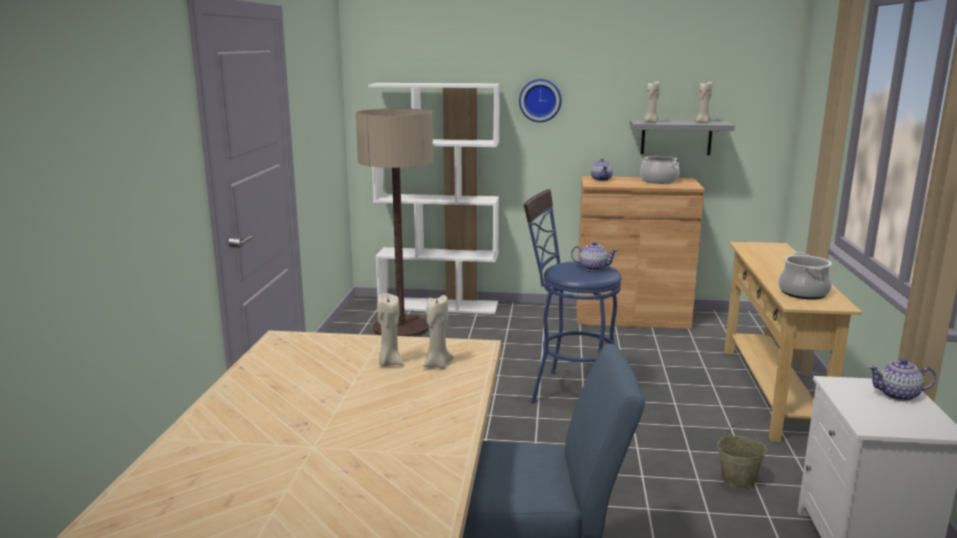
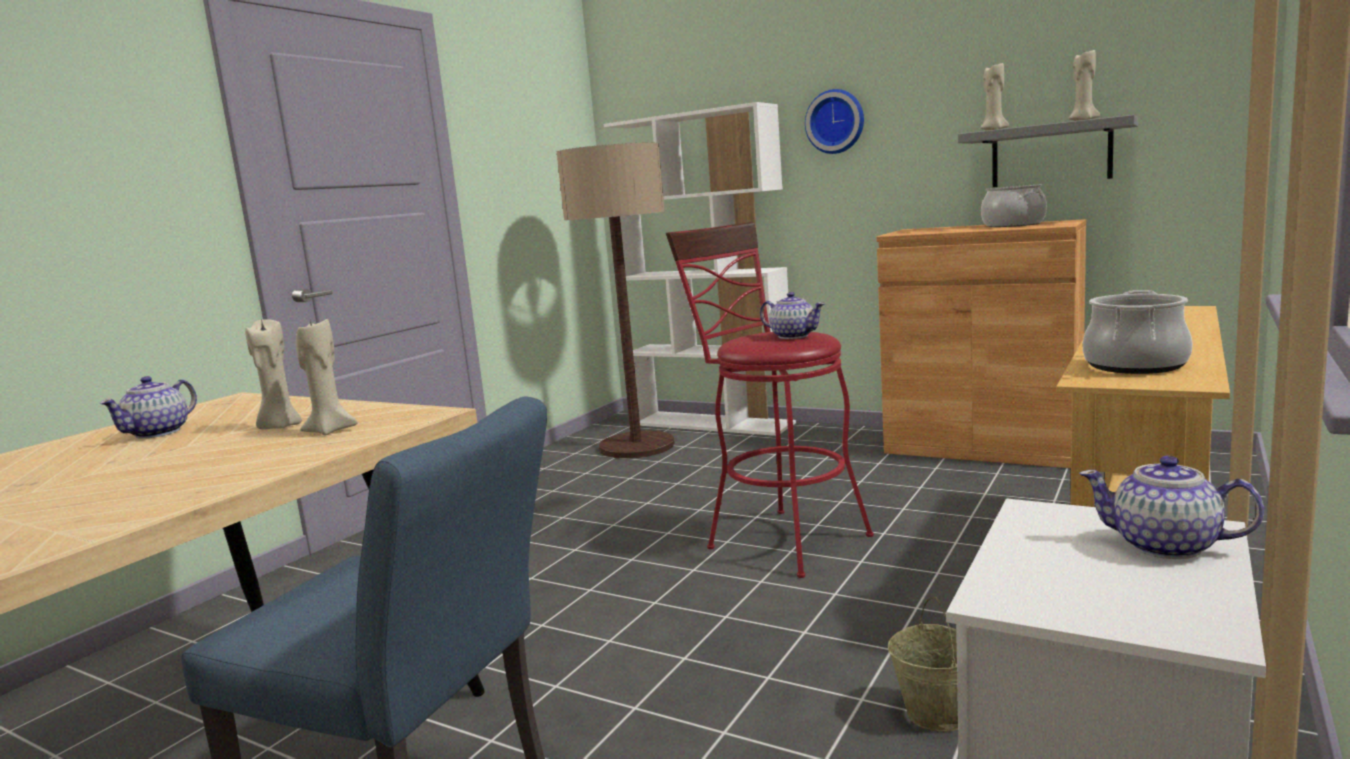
camera: 25 degrees right, 5 degrees down
blue stool [523,189,622,403] -> red stool [666,222,874,578]
teapot [591,158,613,181] -> teapot moved to [100,376,197,439]

